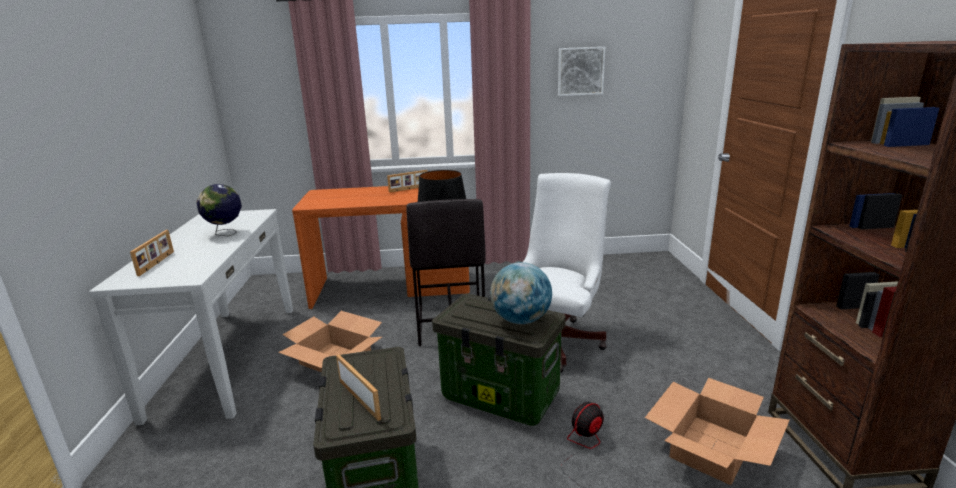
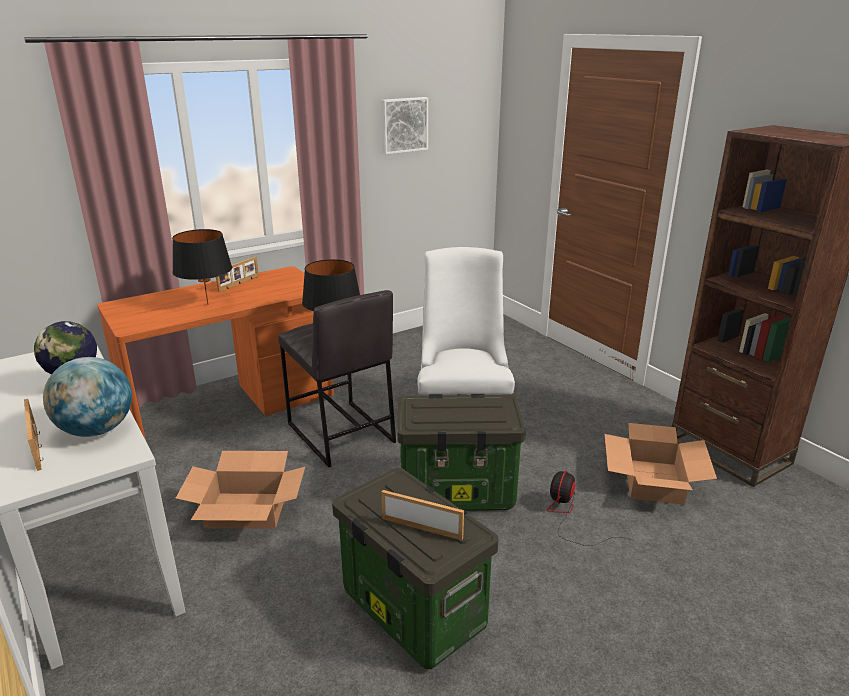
camera: 30 degrees left, 5 degrees up
globe [490,262,552,324] -> globe moved to [43,357,132,437]
none -> black table lamp [172,229,232,305]

